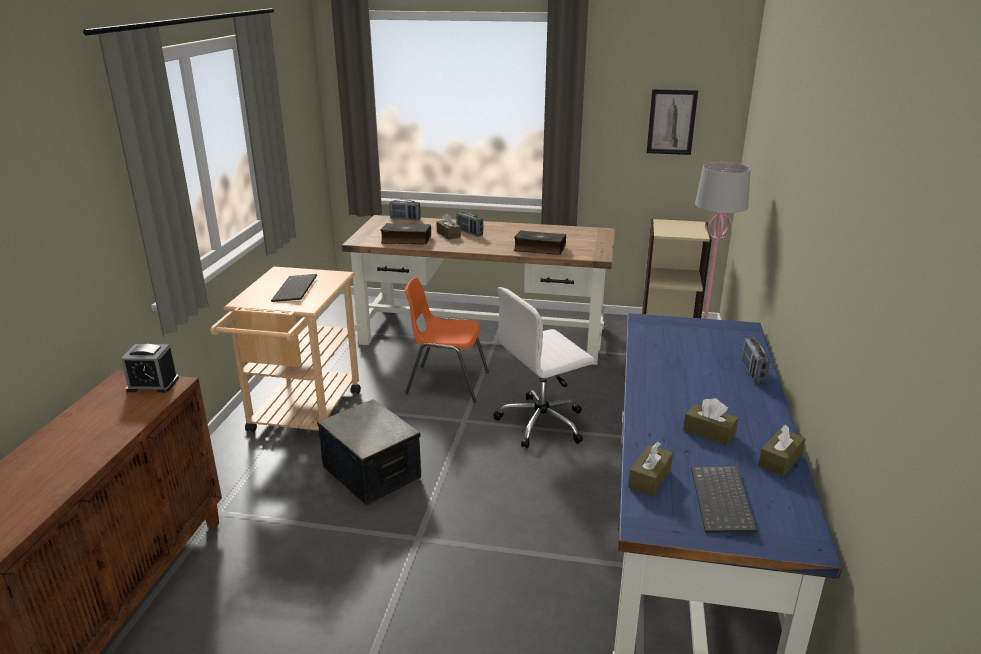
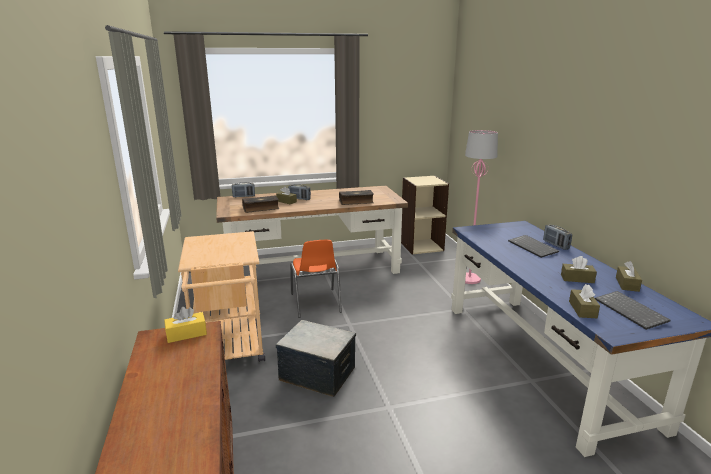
camera: 25 degrees left, 5 degrees down
alarm clock [121,344,179,393] -> yellow tissue box [164,307,207,343]
keyboard [271,274,317,302] -> keyboard moved to [508,235,559,258]
orange chair [404,277,489,403] -> orange chair turned 90 degrees counterclockwise [290,240,342,318]
white office chair [493,287,595,448] -> none
picture [647,89,698,155] -> none

